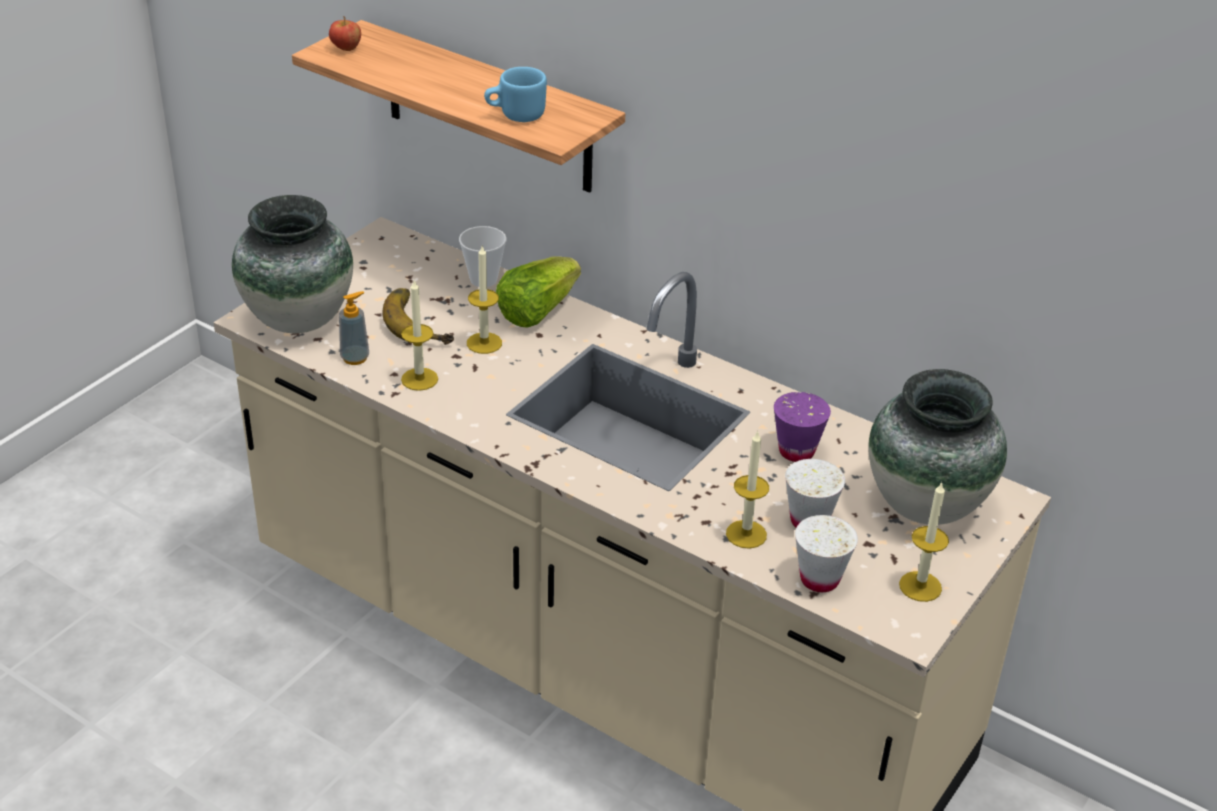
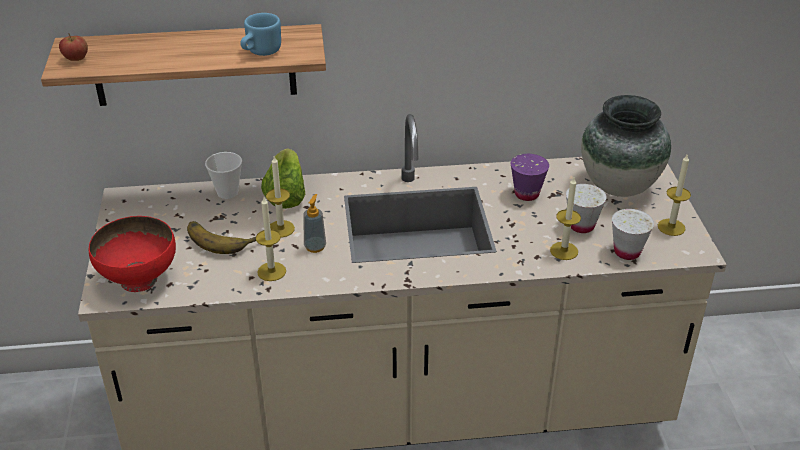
camera: 40 degrees left, 0 degrees up
vase [232,195,353,333] -> red bowl [89,216,176,292]
soap dispenser [339,291,369,365] -> soap dispenser moved to [303,194,326,253]

